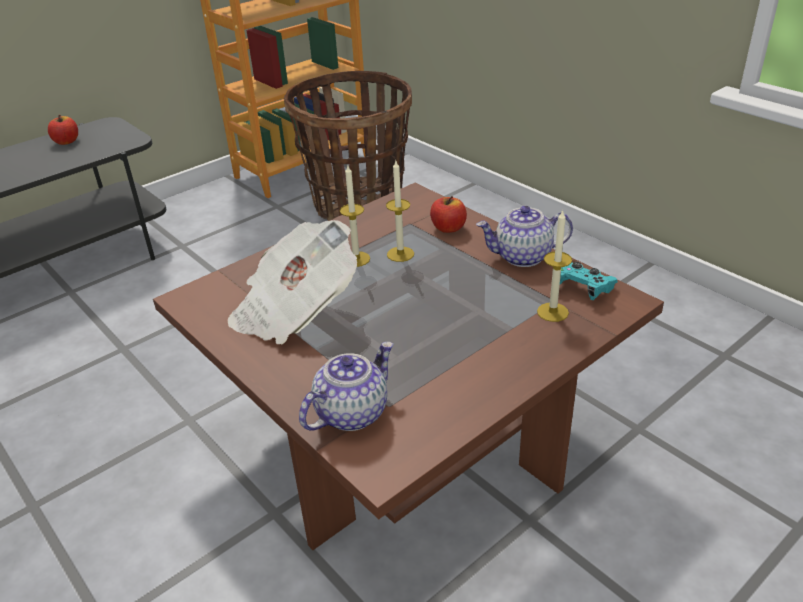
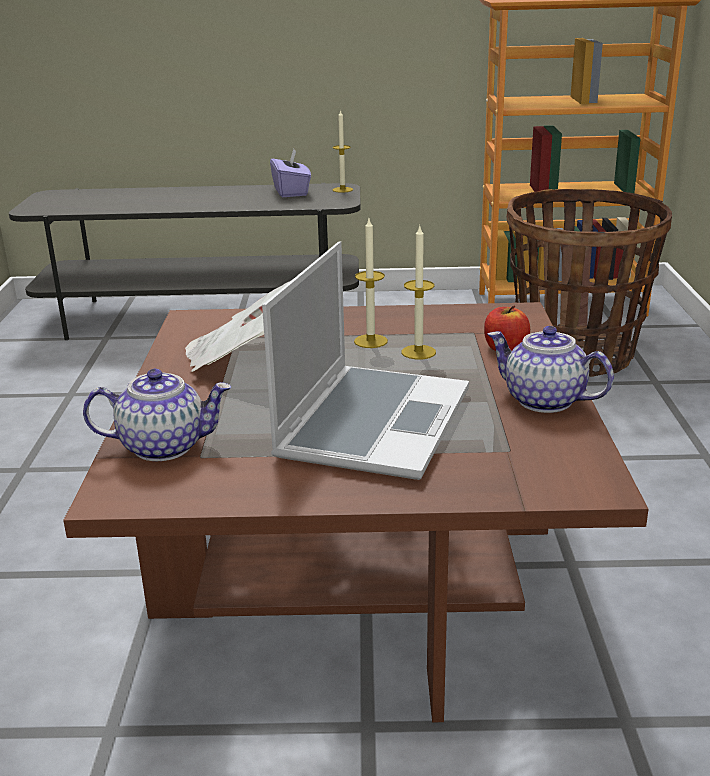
camera: 40 degrees right, 10 degrees down
apple [48,115,78,145] -> purple tissue box [270,149,311,197]
candle [537,209,572,322] -> candle moved to [333,109,353,193]
turquoise game controller [560,262,618,300] -> none
none -> laptop [262,241,469,480]

